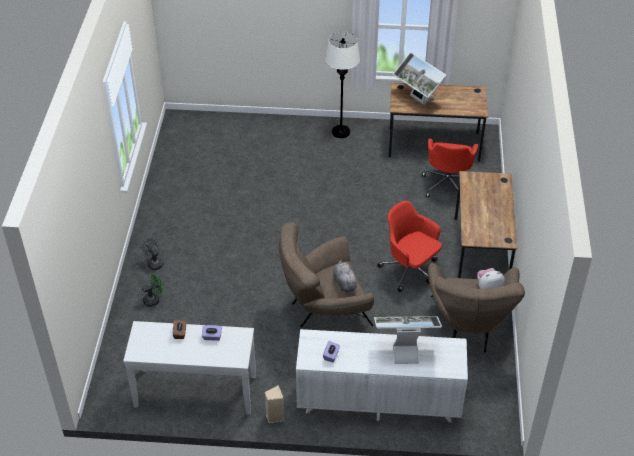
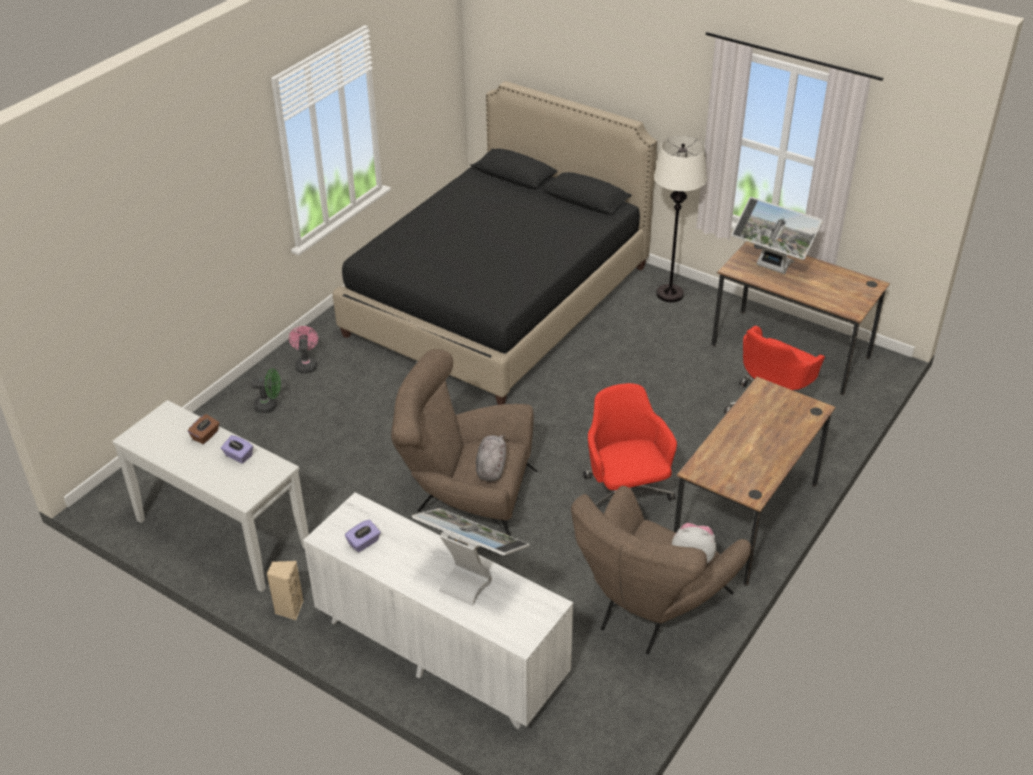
camera: 30 degrees right, 5 degrees down
grey fan [140,238,163,270] -> pink fan [289,326,318,373]
monitor [393,52,446,105] -> monitor turned 45 degrees counterclockwise [731,197,823,274]
none -> black bed [333,81,657,405]

